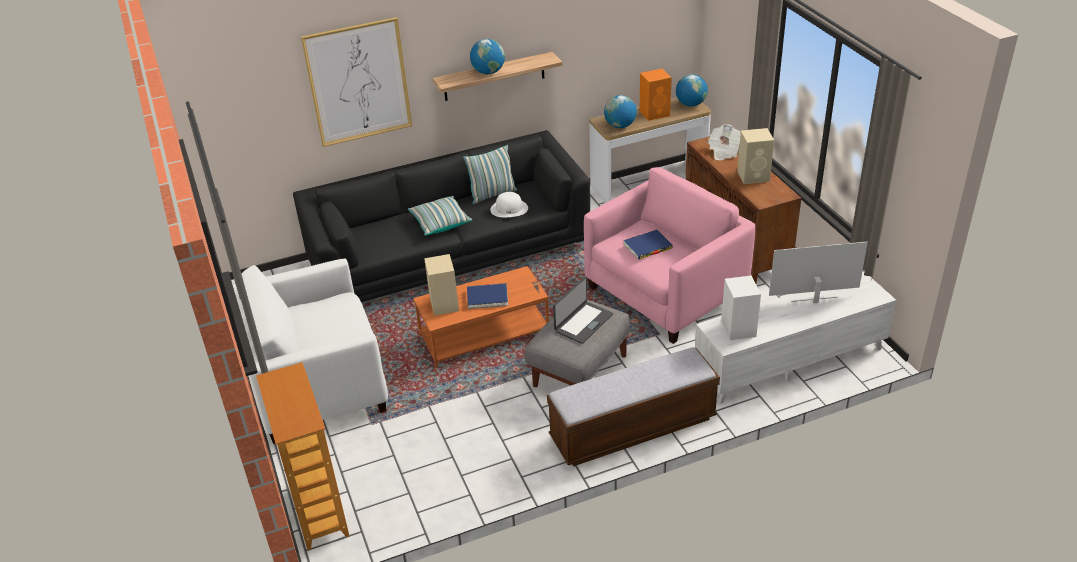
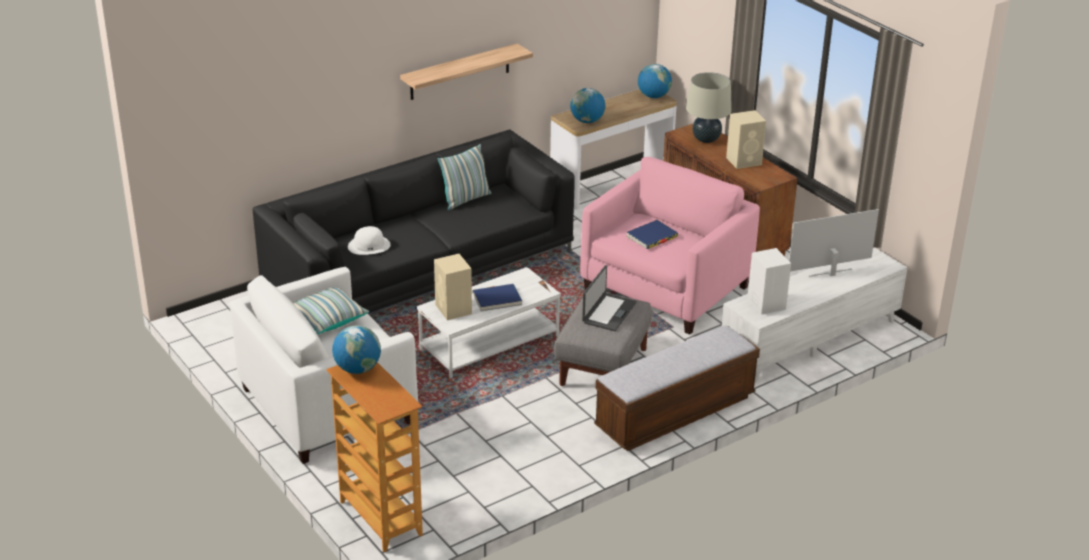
camera: 15 degrees left, 5 degrees down
picture [301,17,412,147] -> none
pillow [408,196,472,236] -> pillow moved to [293,287,369,334]
orange coffee table [413,266,549,368] -> white coffee table [417,267,561,378]
globe [470,39,505,74] -> globe moved to [332,325,381,374]
white hat [490,192,528,217] -> white hat moved to [348,226,391,255]
orange speaker [640,68,672,121] -> none
newspaper [708,124,741,160] -> beige table lamp [686,72,732,143]

